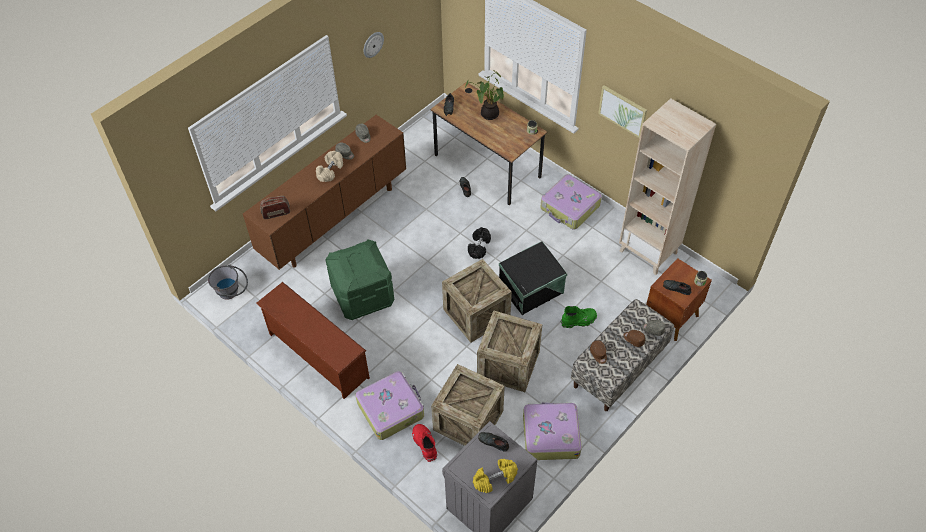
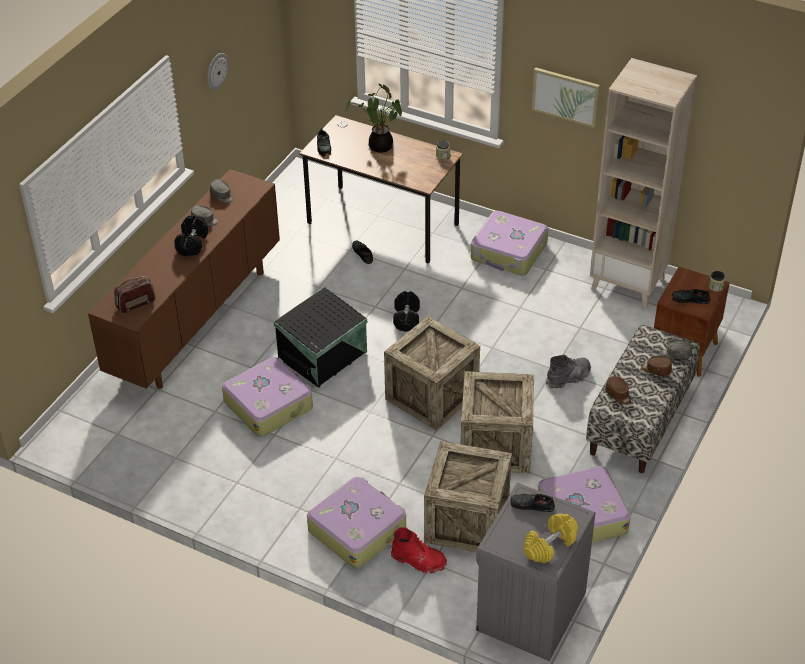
camera: 15 degrees left, 10 degrees down
grey bucket [208,264,248,300] -> none
brown shoe rack [256,282,370,399] -> none
beige dumbbell [316,151,343,182] -> black dumbbell [174,215,208,256]
green storage box [326,239,394,320] -> suitcase [222,357,313,437]
red boot [412,424,437,462] -> red boot turned 150 degrees clockwise [391,527,447,574]
black storage box [499,241,567,315] -> black storage box moved to [274,287,367,388]
green boot [561,306,597,328] -> grey boot [546,355,591,389]

